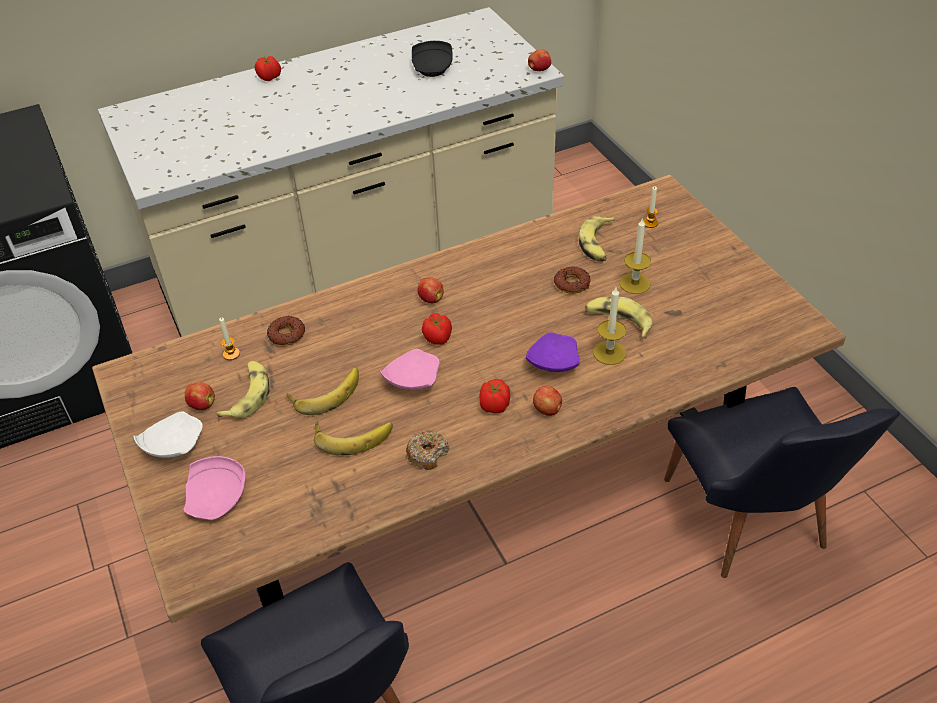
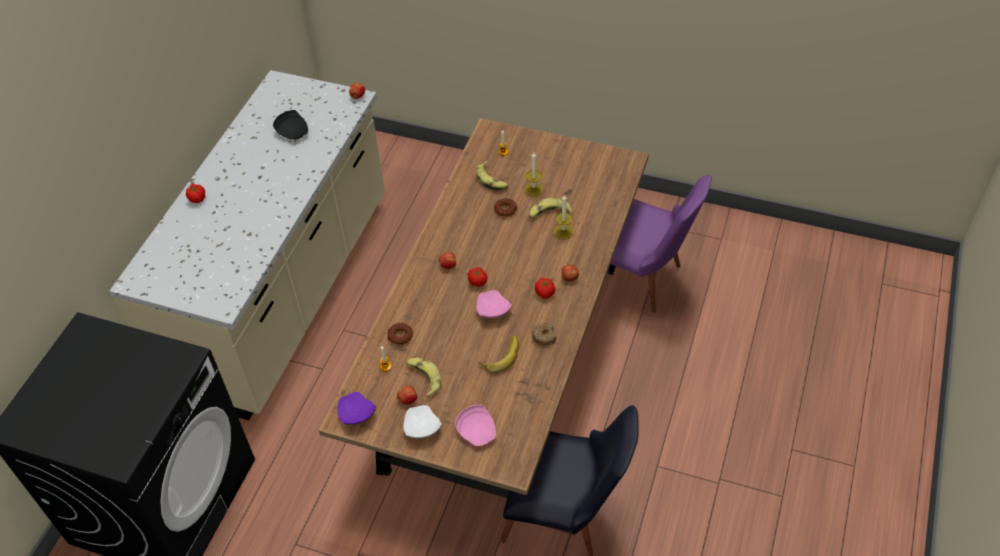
camera: 45 degrees left, 5 degrees up
banana [287,367,359,415] -> none
purple plate [526,332,580,372] -> purple plate moved to [338,392,376,425]
black chair [664,387,900,578] -> purple chair [611,174,712,313]

